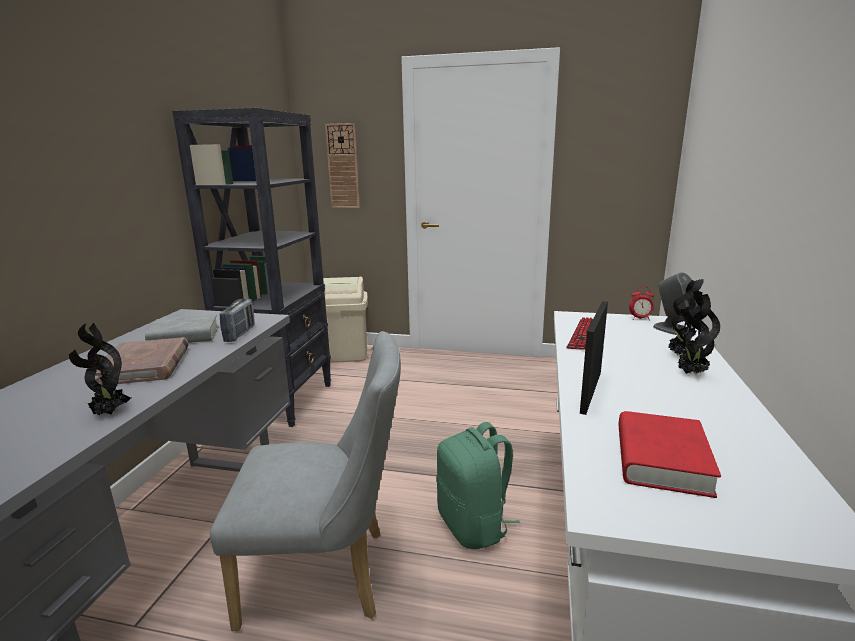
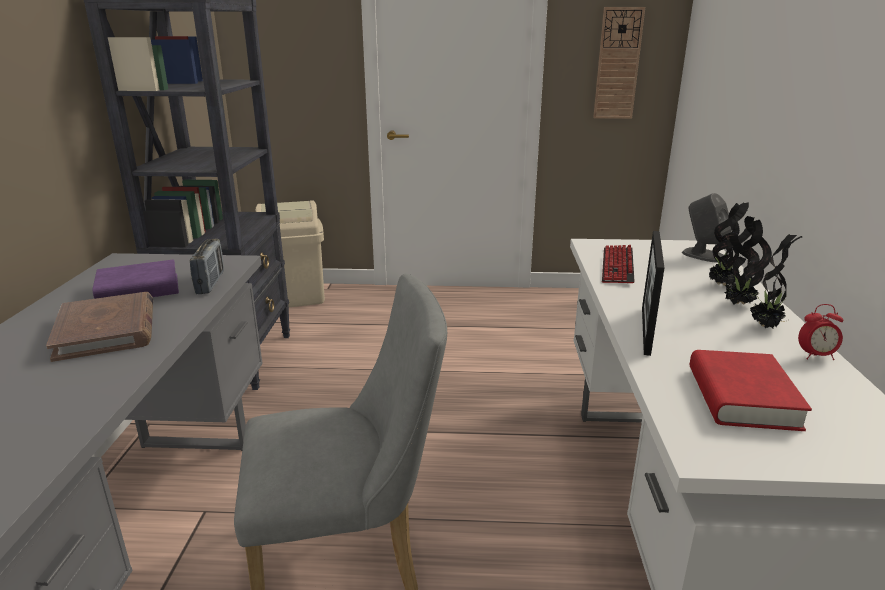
camera: 10 degrees left, 5 degrees up
potted plant [69,323,131,416] -> potted plant moved to [750,234,802,328]
grey book [145,314,219,343] -> purple book [92,259,179,299]
wall clock [325,123,360,208] -> wall clock moved to [593,7,645,119]
green backpack [436,422,520,549] -> none
alarm clock [629,286,654,321] -> alarm clock moved to [798,304,843,360]

